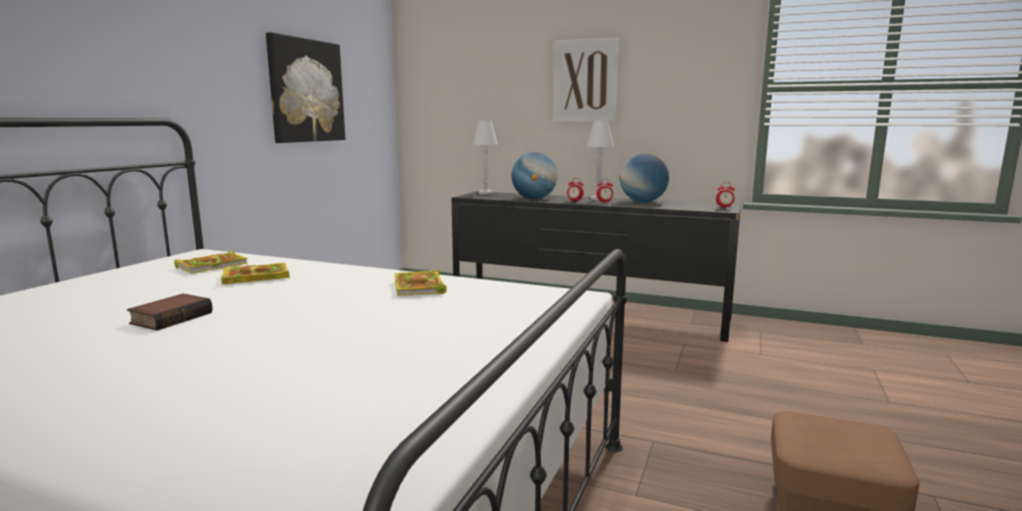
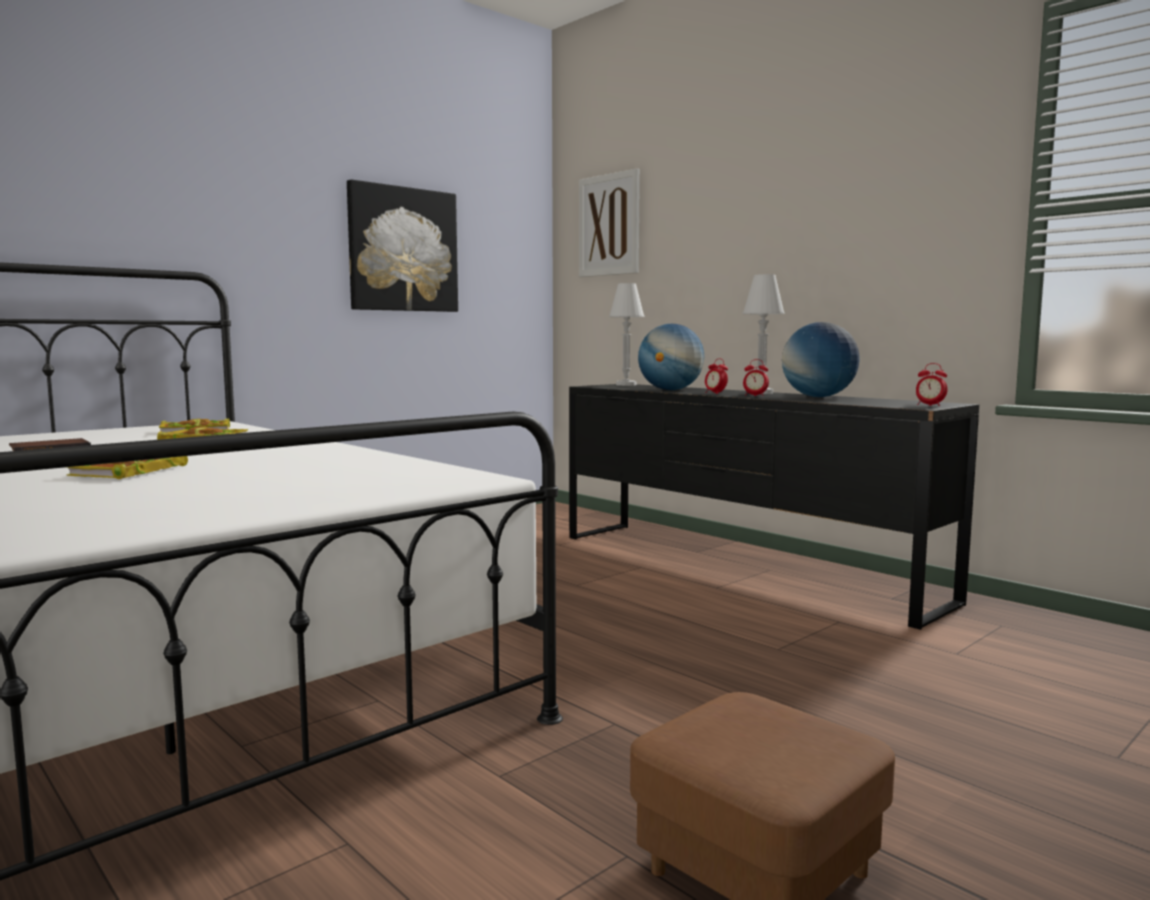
camera: 25 degrees right, 5 degrees down
book [394,269,447,296] -> book moved to [67,456,188,479]
picture [553,37,620,122] -> picture moved to [579,168,640,277]

